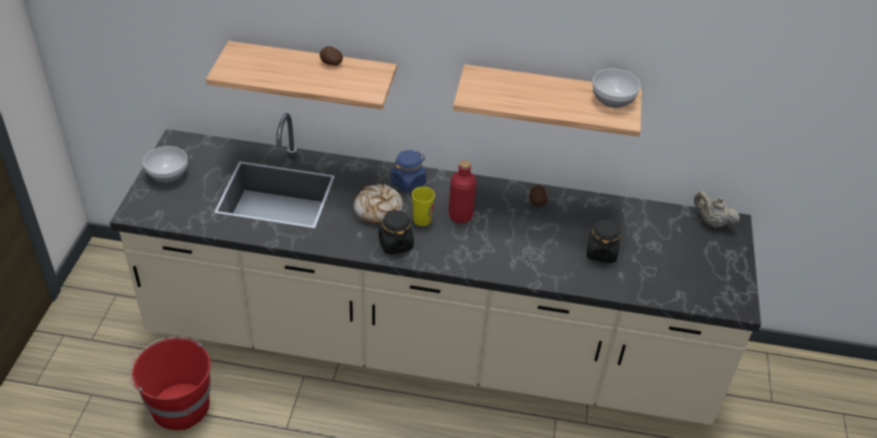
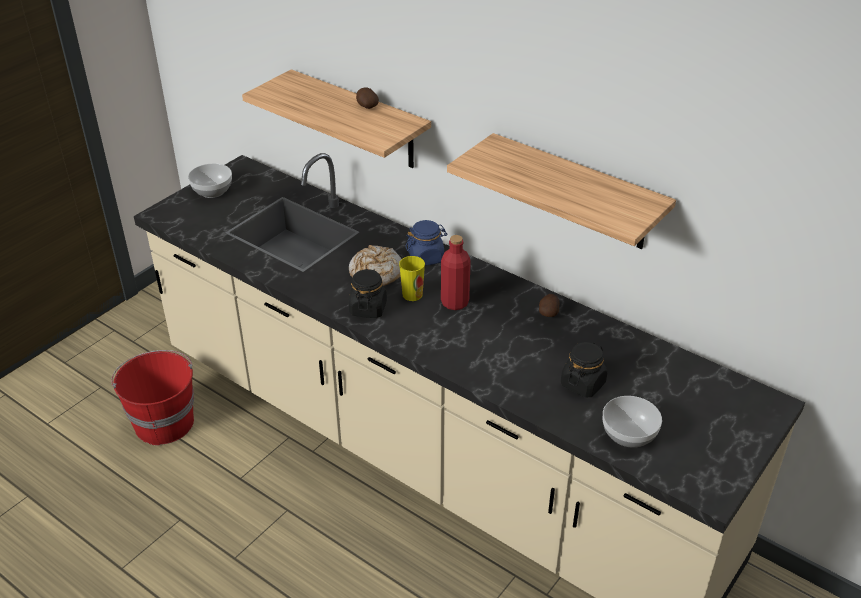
camera: 30 degrees right, 5 degrees down
bowl [592,69,641,108] -> bowl moved to [603,396,662,448]
beige teapot [694,191,740,228] -> none

